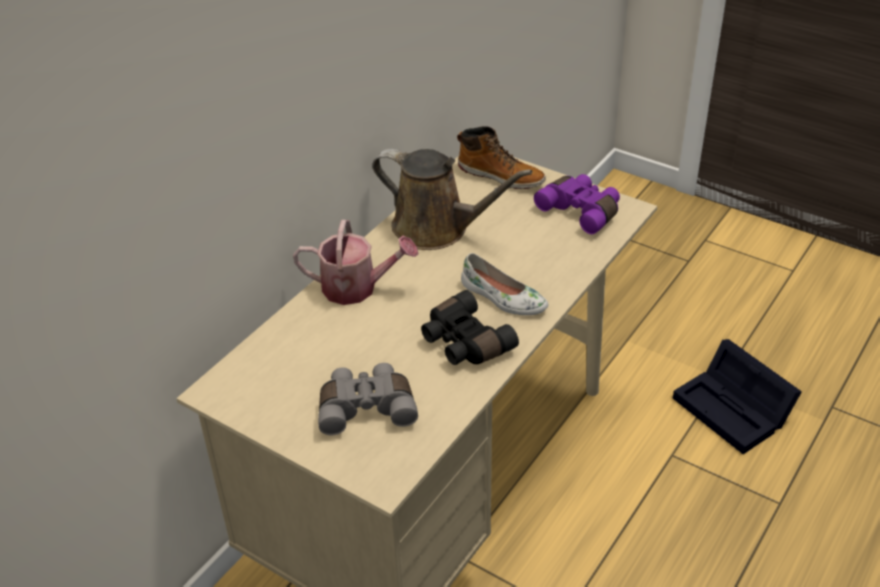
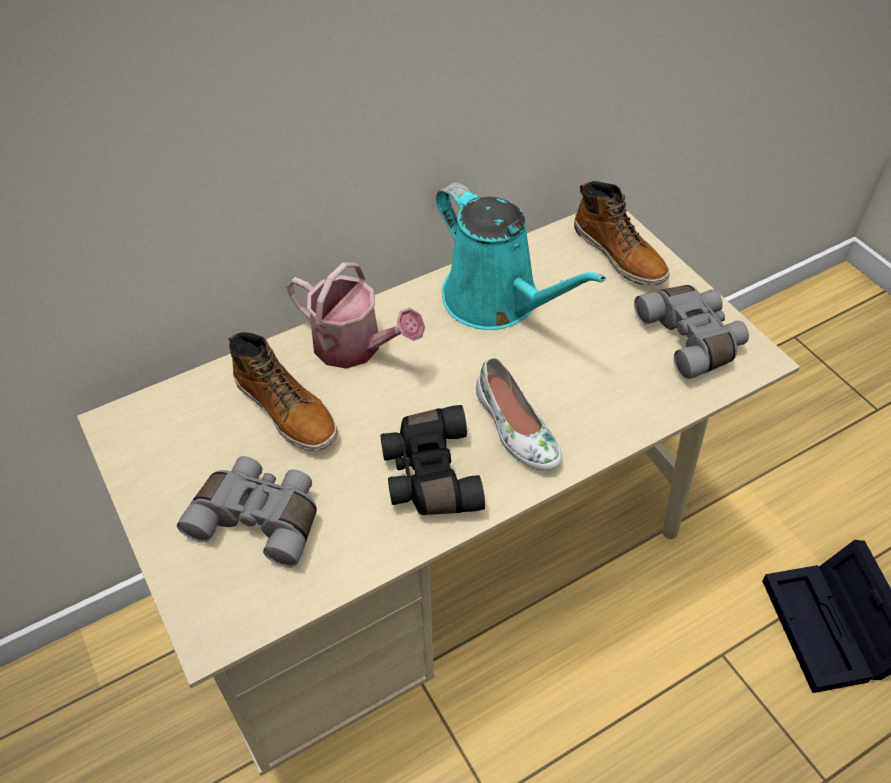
camera: 25 degrees right, 10 degrees up
brown watering can [372,149,533,250] -> turquoise watering can [436,182,606,330]
purple binoculars [534,174,620,234] -> grey binoculars [634,285,749,380]
none -> boot [229,332,338,451]

